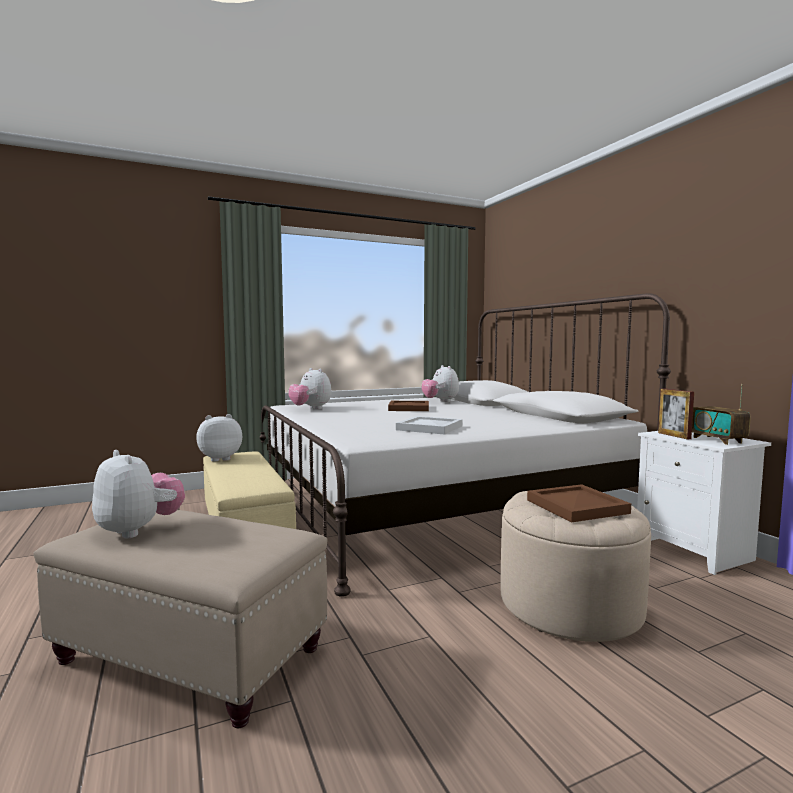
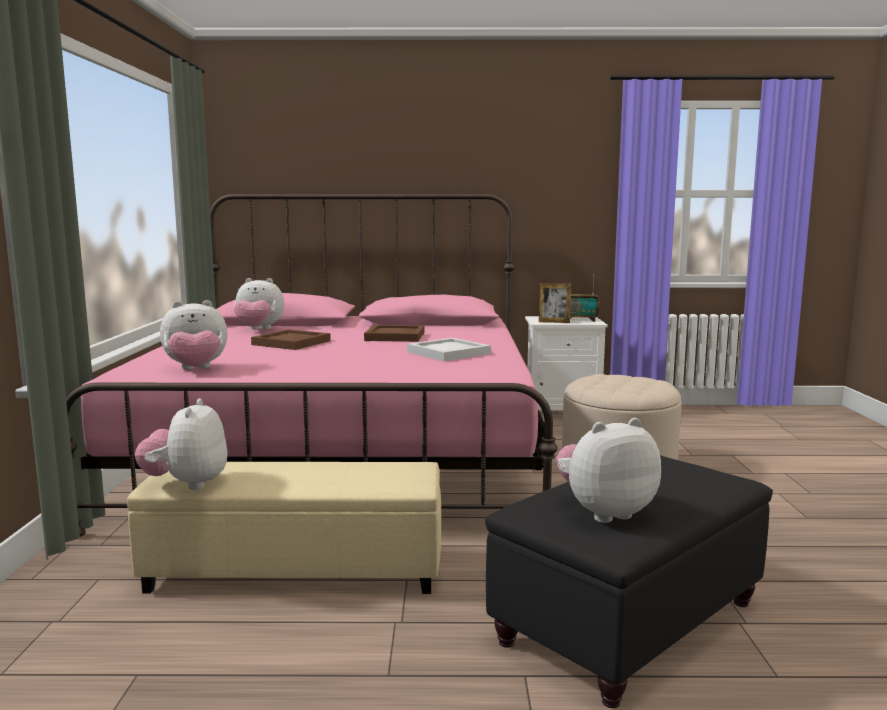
camera: 65 degrees left, 5 degrees up
beige ottoman [33,510,327,728] -> black ottoman [485,455,773,708]
white bed [260,293,671,597] -> pink bed [66,194,558,537]
brown tray [527,484,631,523] -> brown tray moved to [364,325,424,342]

